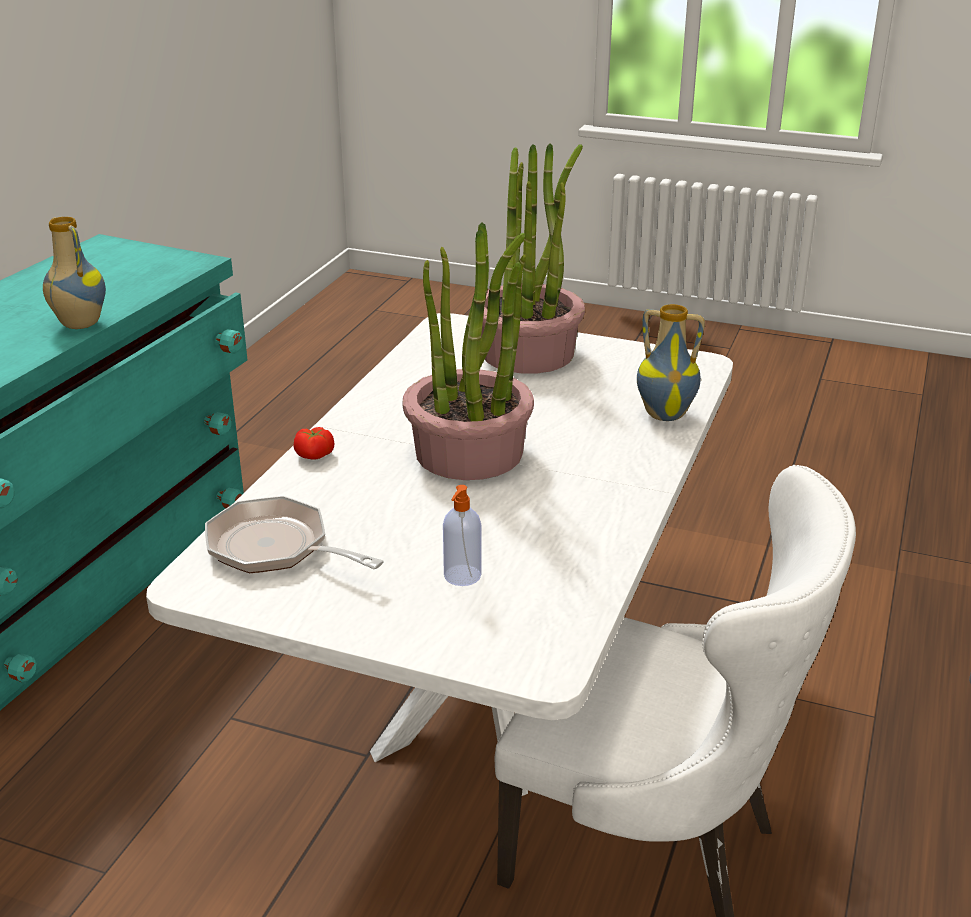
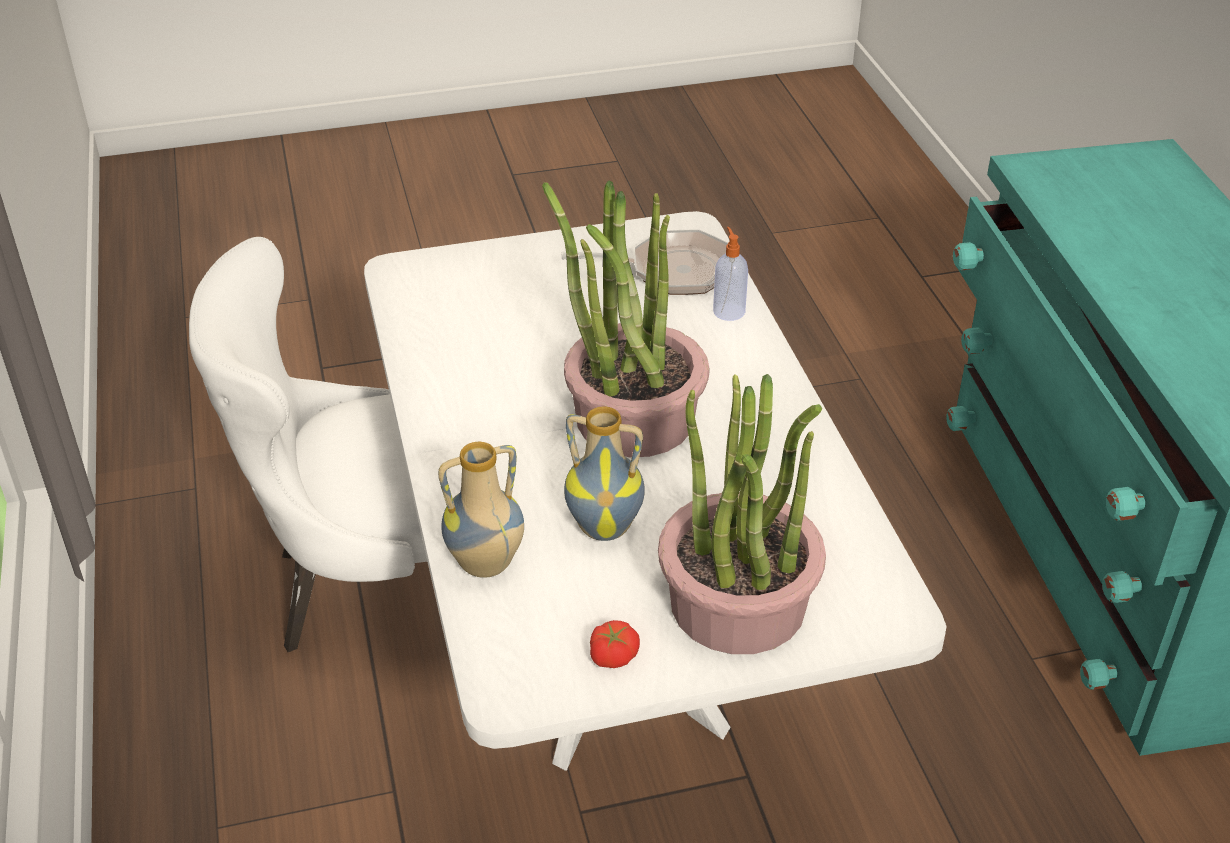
camera: 145 degrees right, 10 degrees up
vase [43,217,106,329] -> vase moved to [564,406,645,541]
tomato [293,427,334,460] -> tomato moved to [590,620,640,668]
soap dispenser [443,485,481,586] -> soap dispenser moved to [713,227,748,321]

